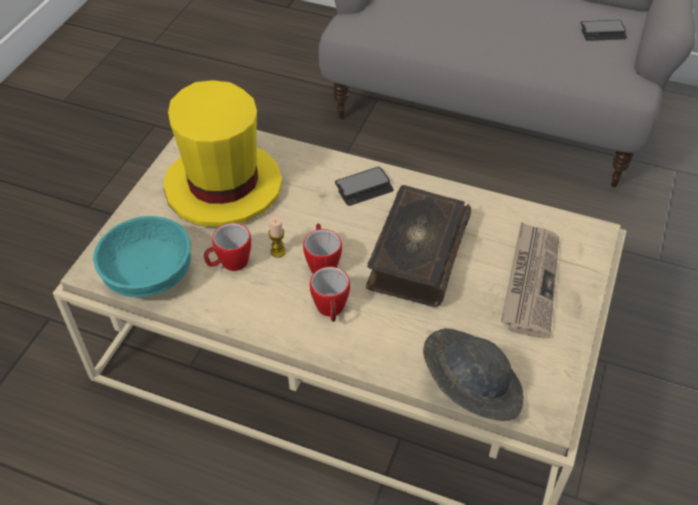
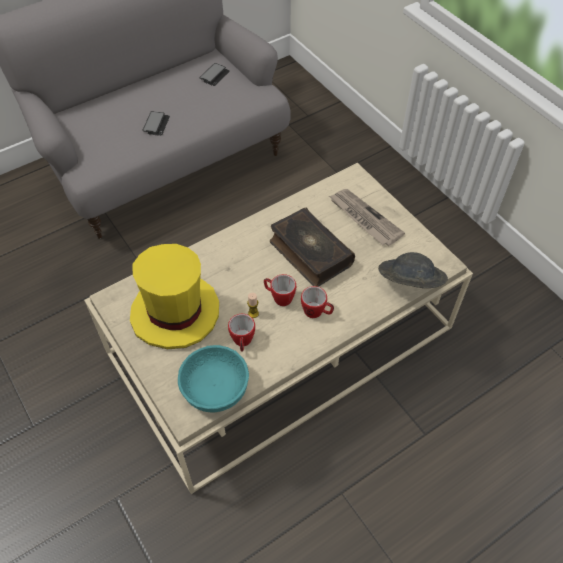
camera: 55 degrees left, 5 degrees up
phone [335,167,394,206] -> phone moved to [142,111,170,136]

